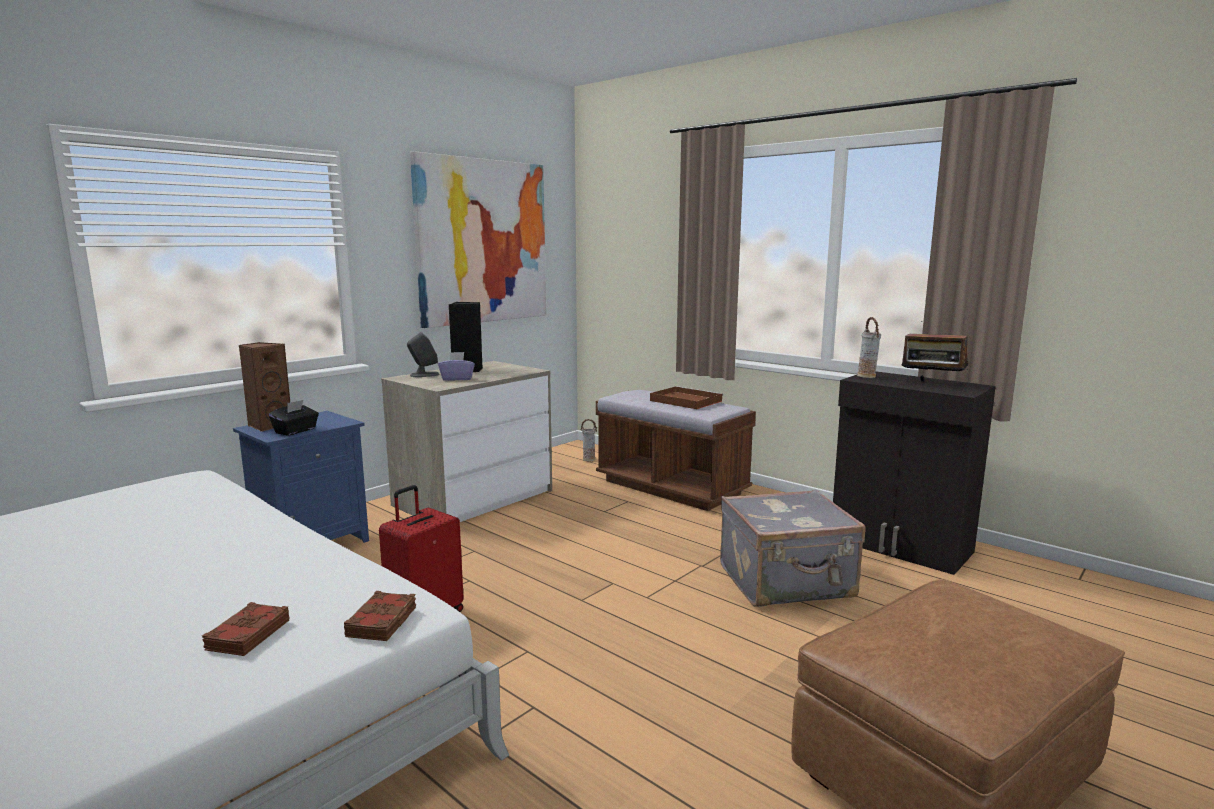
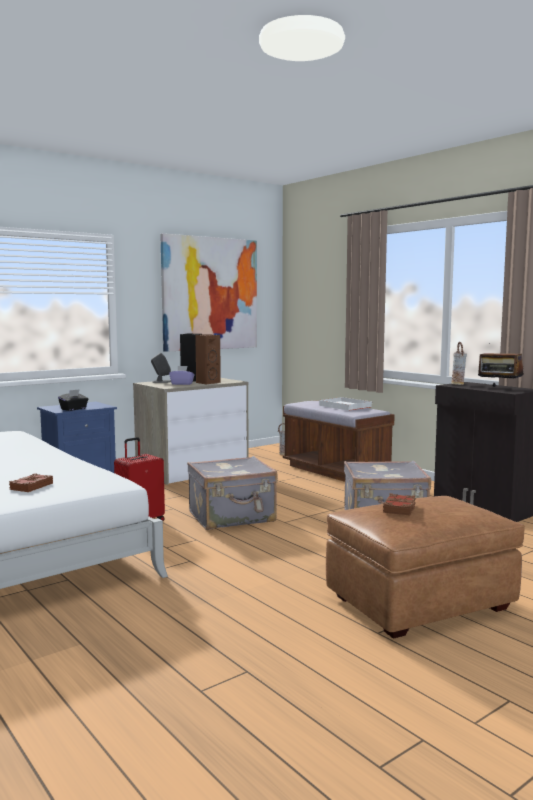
camera: 10 degrees right, 5 degrees down
brown speaker [238,342,290,432] -> brown speaker moved to [195,334,221,385]
brown book [344,591,416,641] -> brown book moved to [383,493,416,515]
brown tray [650,386,723,409] -> white tray [319,397,373,411]
none -> grey suitcase [187,456,277,530]

